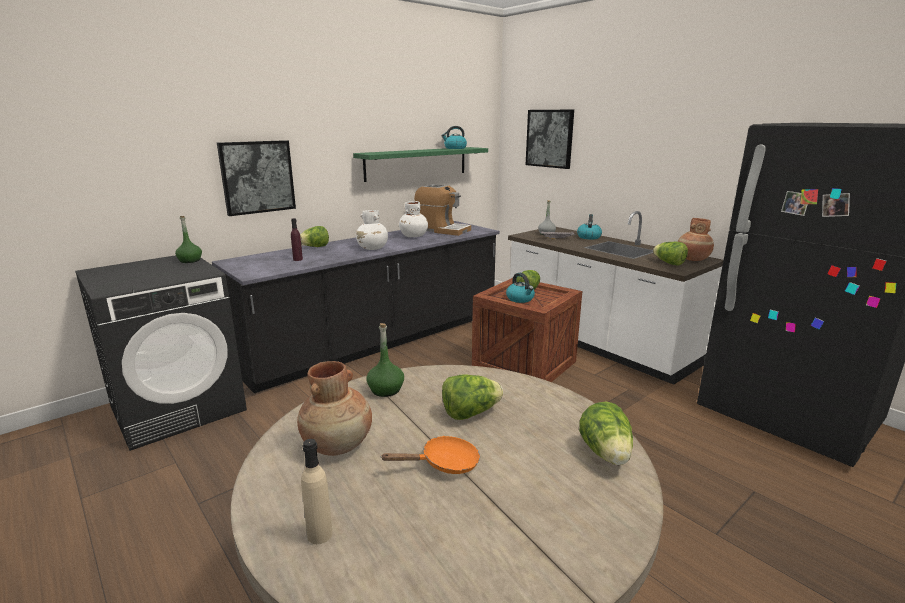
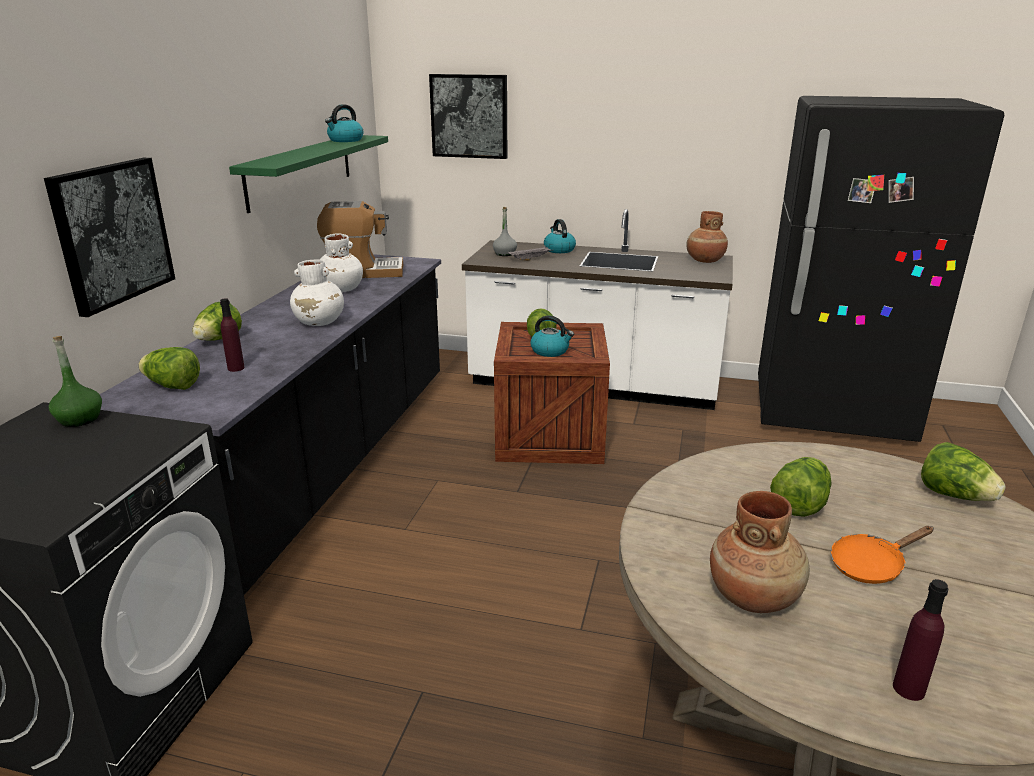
camera: 35 degrees left, 5 degrees up
beige bottle [301,439,332,544] -> purple bottle [893,579,948,701]
green bottle [366,323,404,397] -> none
orange frying pan [380,436,480,474] -> orange frying pan turned 150 degrees counterclockwise [831,526,934,584]
lettuce [653,242,688,266] -> lettuce moved to [138,347,200,390]

